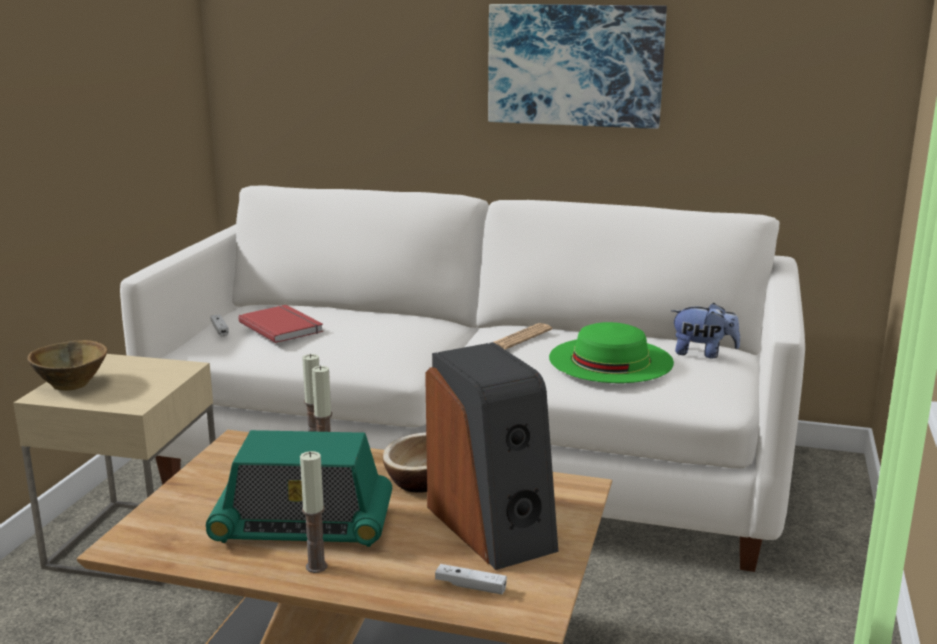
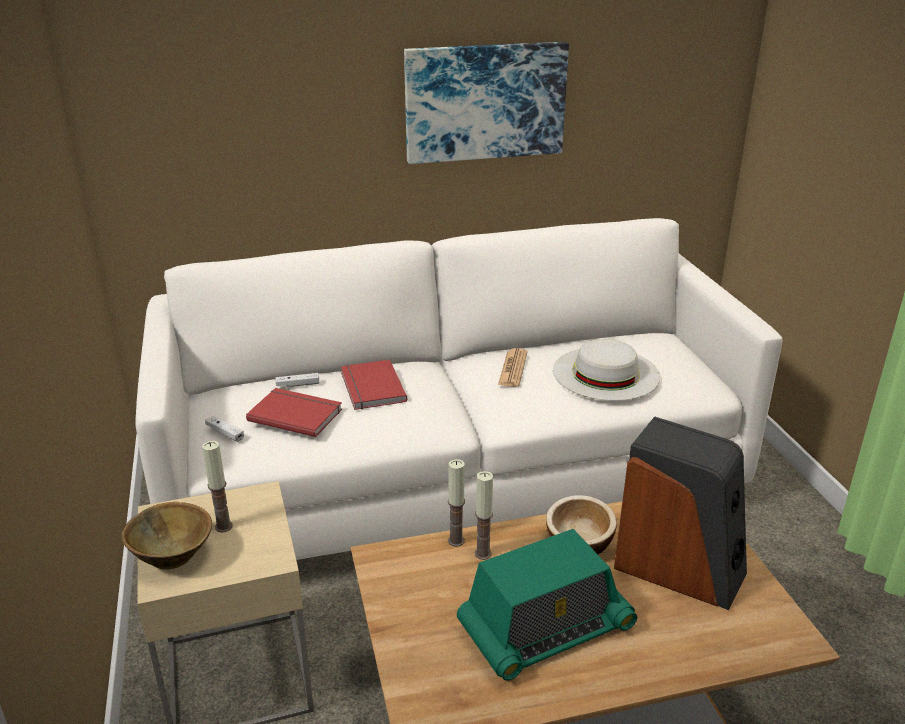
camera: 30 degrees left, 10 degrees up
candle [300,451,327,573] -> candle moved to [202,441,233,533]
white game controller [435,564,507,594] -> white game controller moved to [275,373,319,387]
green hat [549,322,674,383] -> white hat [553,339,660,401]
plush toy [671,303,740,359] -> none
none -> red book [341,360,407,410]

